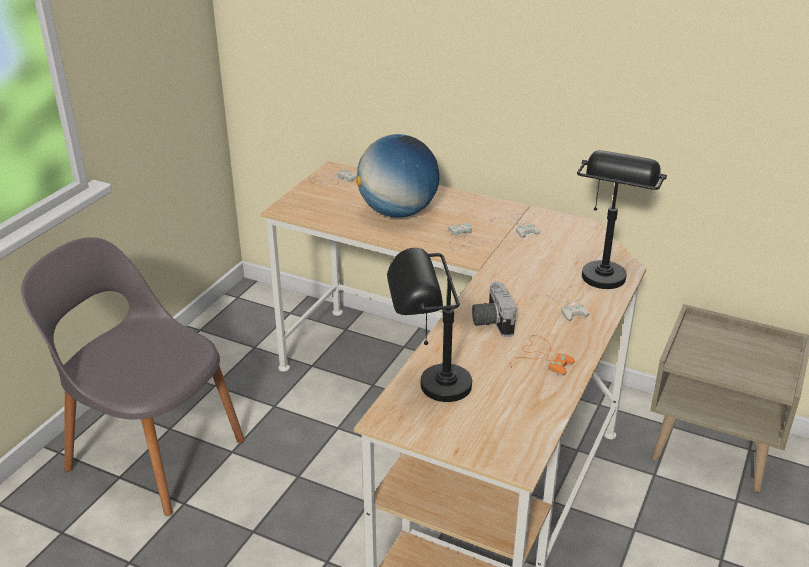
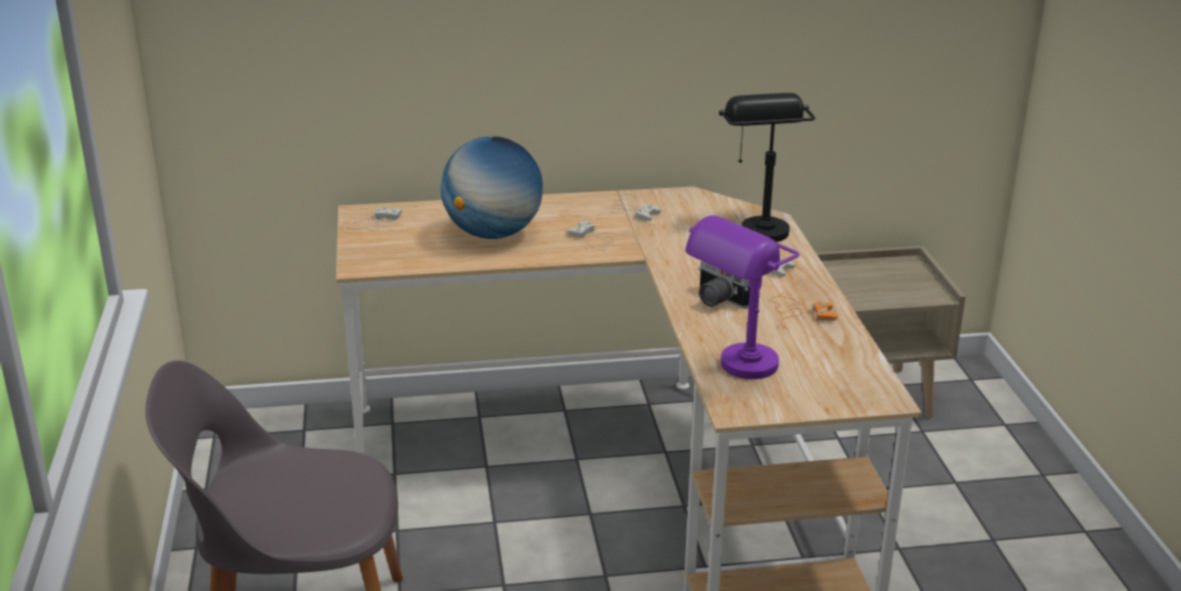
camera: 35 degrees left, 5 degrees down
black table lamp [387,248,472,402] -> purple table lamp [685,215,799,379]

